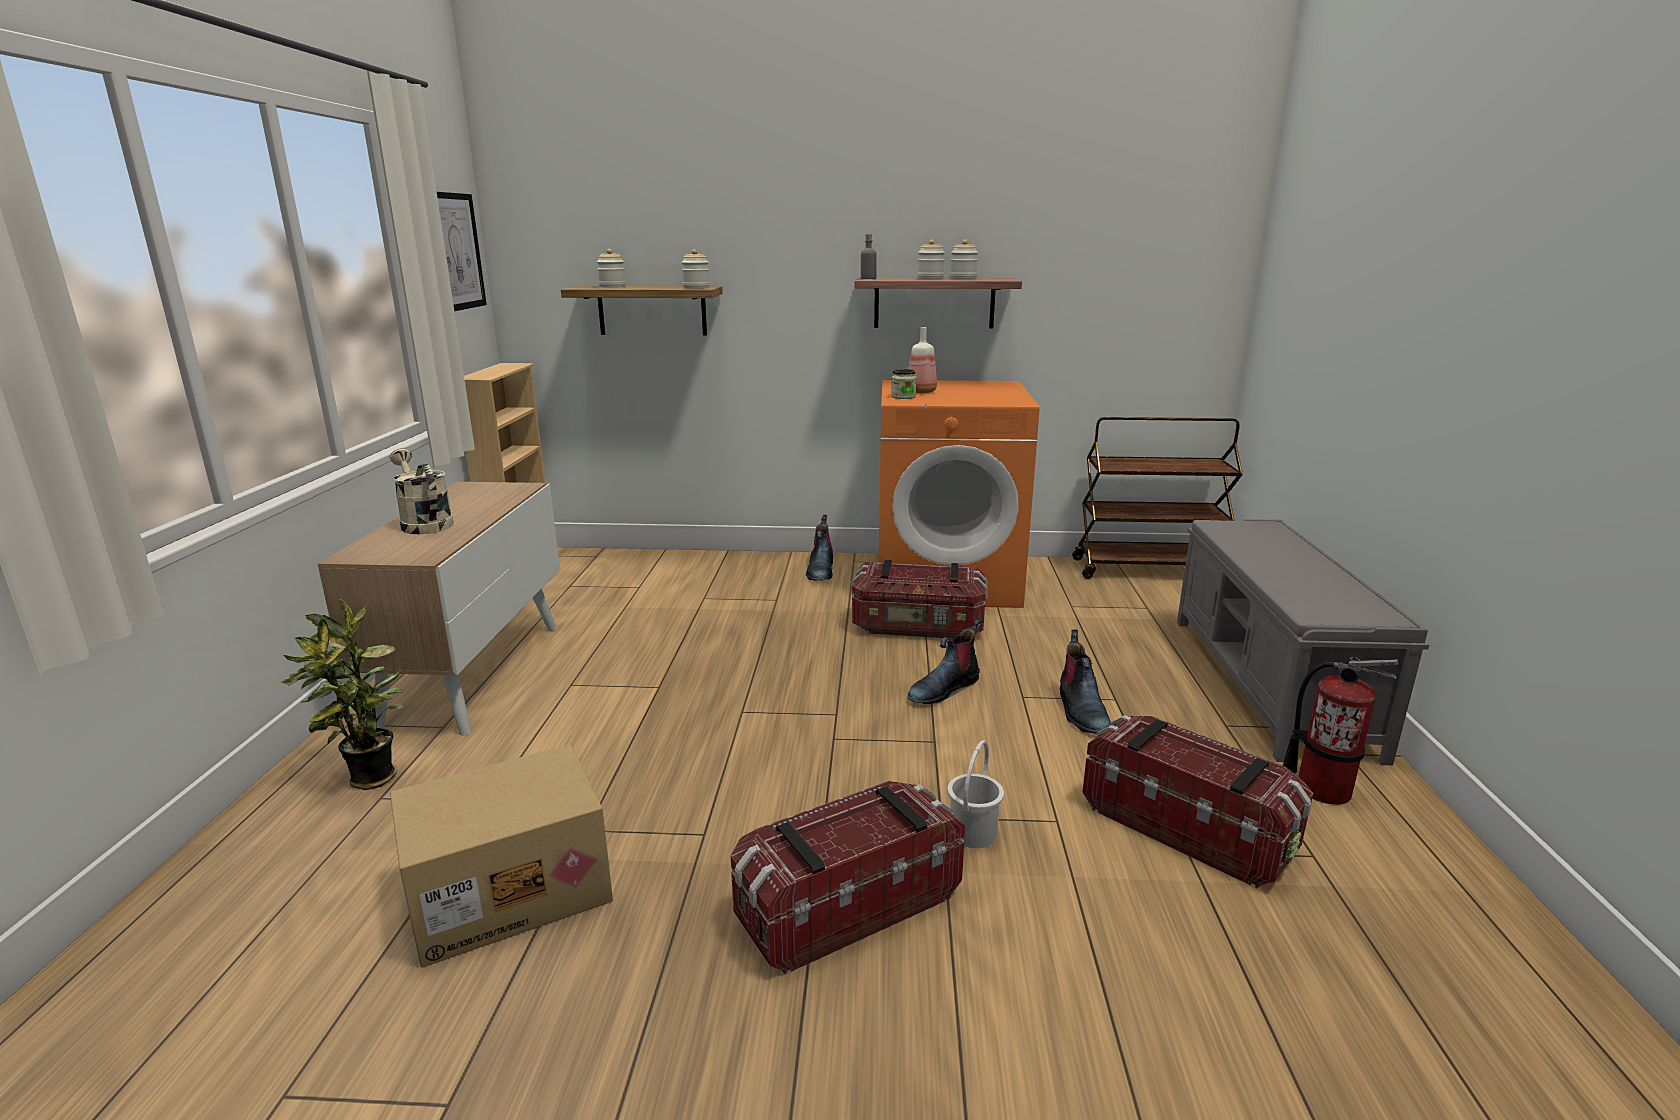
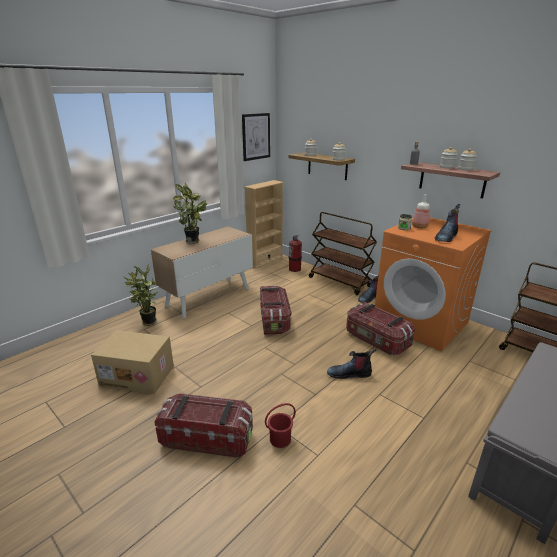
camera: 40 degrees right, 5 degrees up
beige watering can [390,448,454,534] -> potted plant [173,183,207,244]
white bucket [947,740,1004,848] -> red bucket [265,403,296,448]
boot [1060,629,1110,734] -> boot moved to [435,204,460,242]
storage box [1082,715,1313,889] -> storage box moved to [260,285,292,335]
fire extinguisher [1283,657,1398,805] -> fire extinguisher moved to [289,235,302,272]
none -> brown cart [309,212,377,295]

